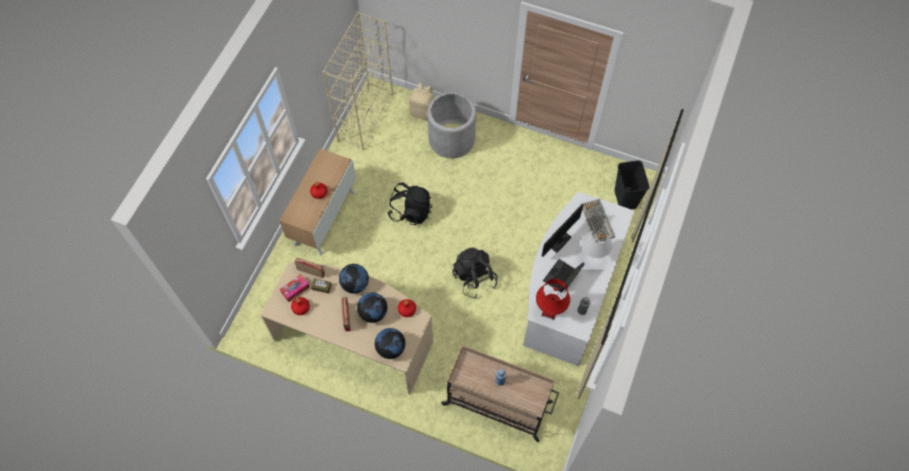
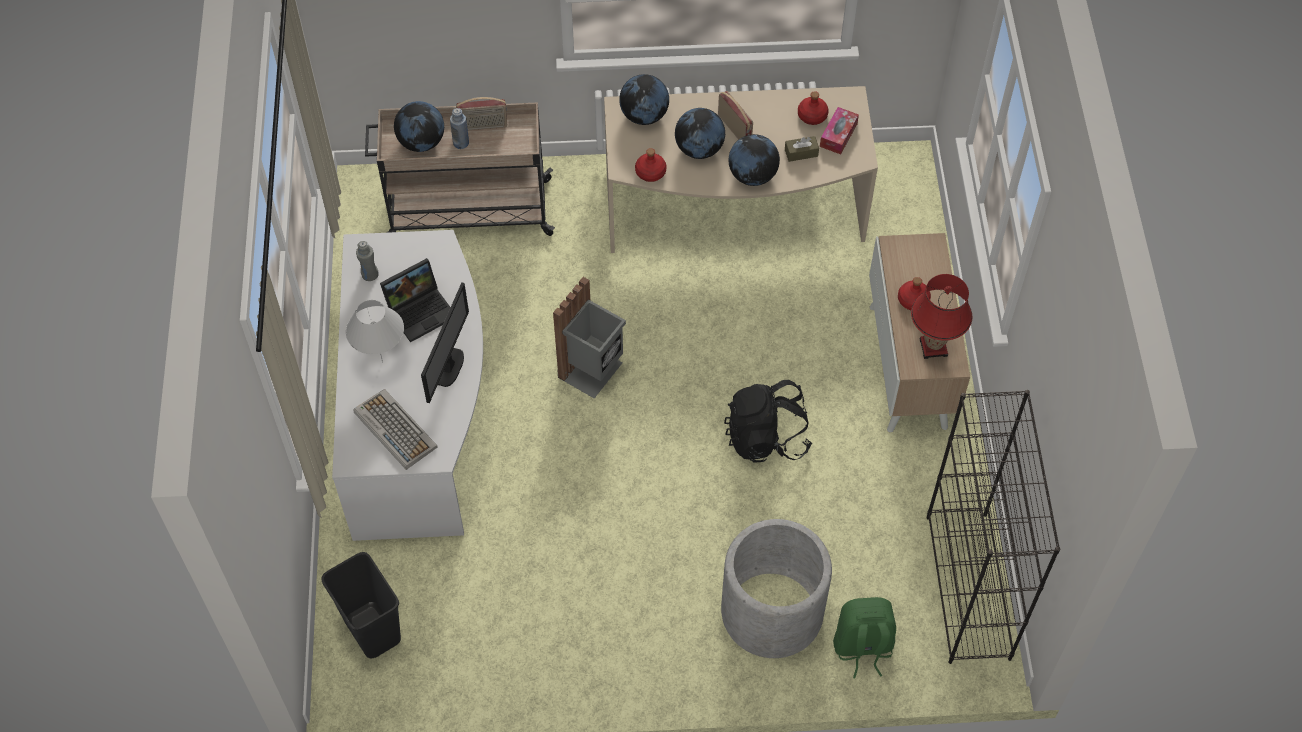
camera: 155 degrees right, 5 degrees down
radio [294,258,325,278] -> radio moved to [456,97,507,130]
beige bookcase [322,12,393,150] -> black bookcase [926,390,1060,664]
beige backpack [409,83,434,121] -> green backpack [833,597,896,678]
black backpack [452,247,498,298] -> grey trash can [553,277,626,398]
red table lamp [536,279,570,320] -> red table lamp moved to [911,274,972,359]
laptop [543,259,585,293] -> laptop turned 45 degrees clockwise [380,258,450,342]
none -> globe [394,101,444,152]

